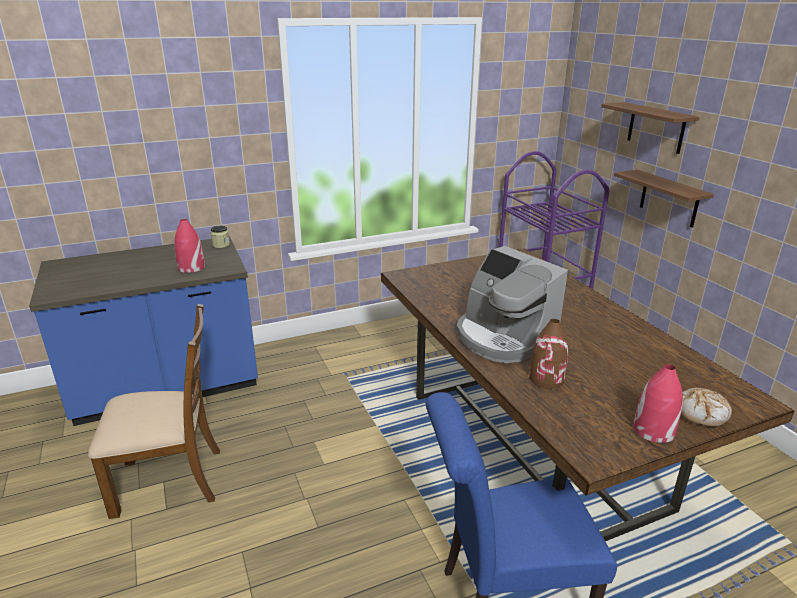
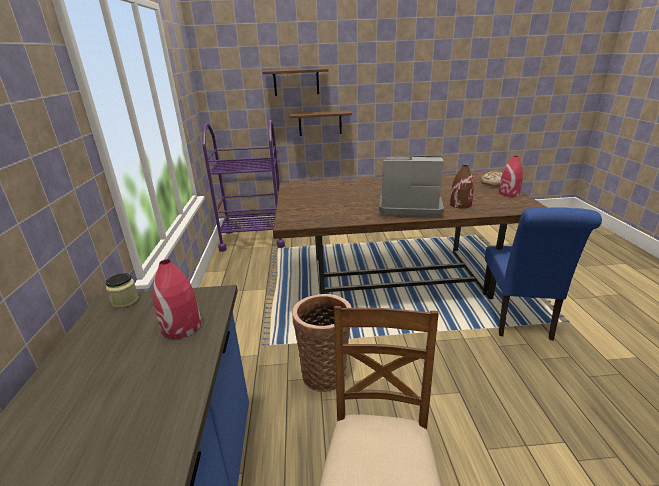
camera: 70 degrees left, 0 degrees up
coffee machine [457,246,568,363] -> coffee machine turned 150 degrees counterclockwise [379,156,444,217]
none -> basket [292,294,351,392]

